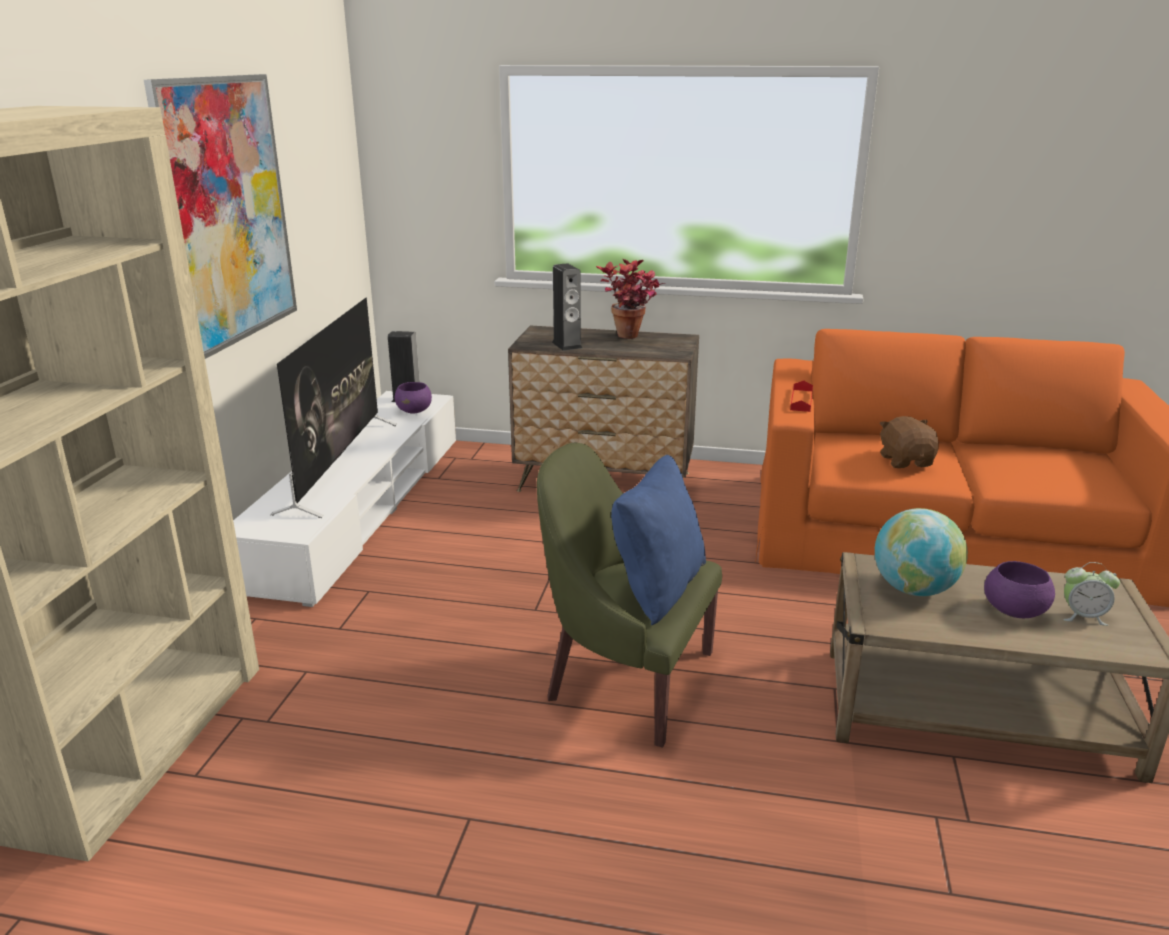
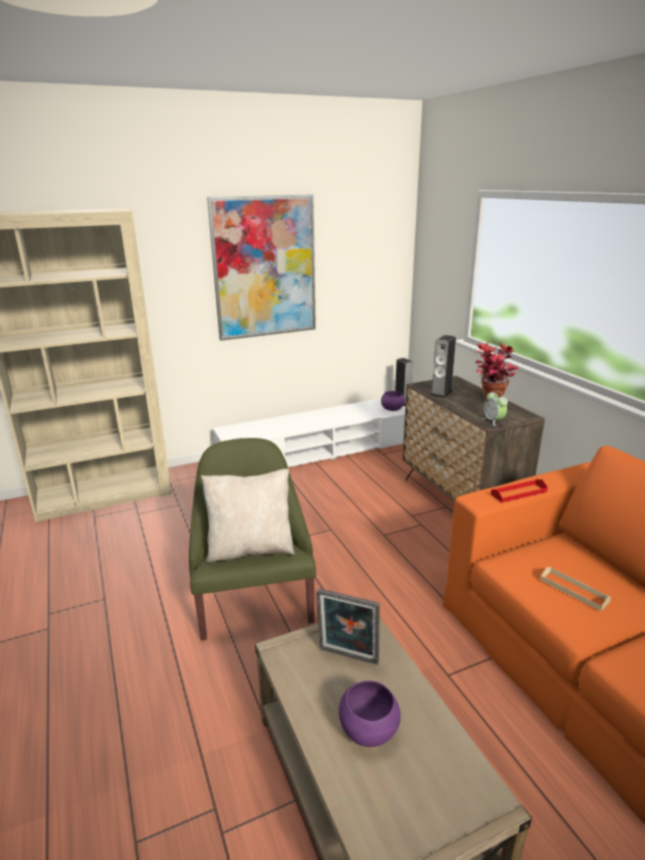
camera: 55 degrees right, 0 degrees up
television [270,298,397,518] -> none
blue pillow [611,455,706,625] -> beige pillow [201,469,295,563]
globe [875,508,968,596] -> picture frame [316,588,380,665]
brown plush toy [879,416,939,468] -> beige tray [540,567,611,611]
alarm clock [1063,562,1120,626] -> alarm clock moved to [482,390,508,426]

